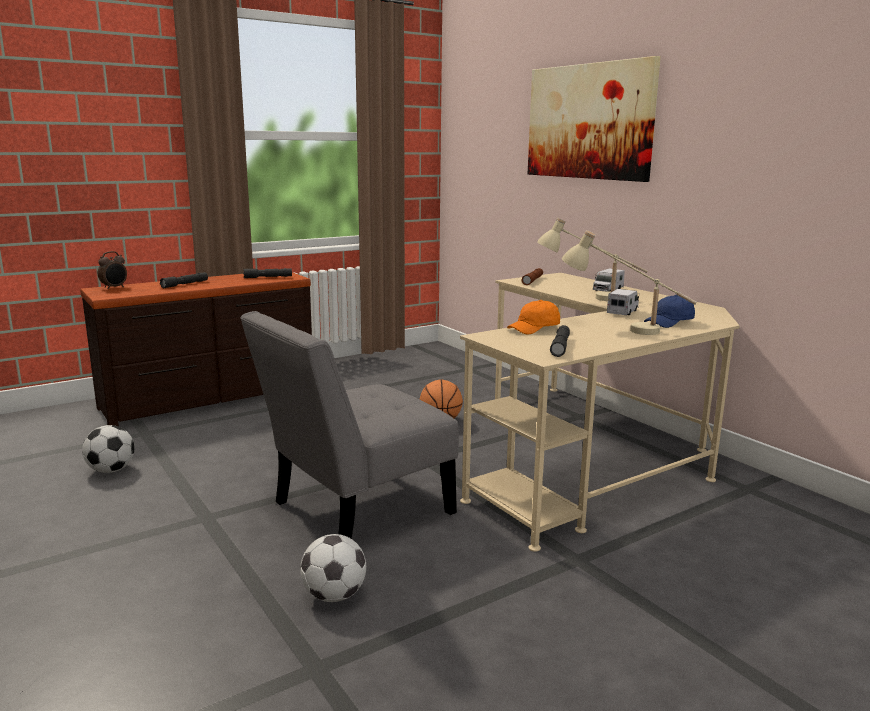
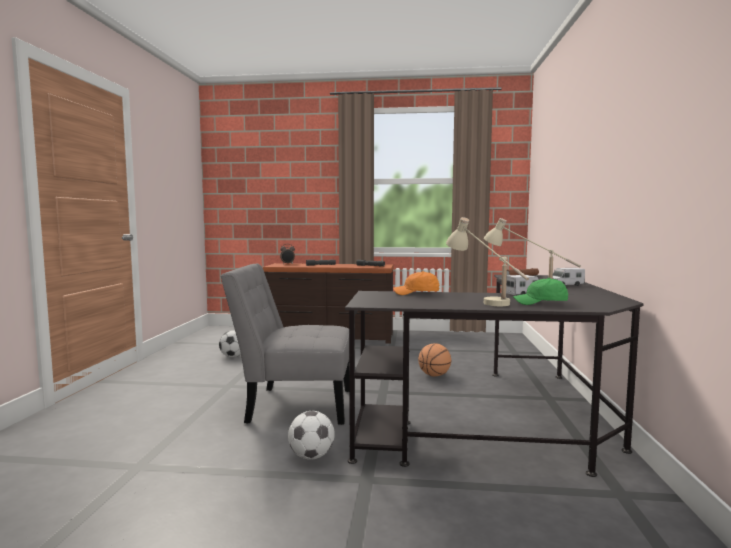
camera: 40 degrees right, 10 degrees down
football [300,534,366,602] -> football moved to [288,411,335,460]
beige desk [460,273,740,552] -> black desk [345,275,644,477]
picture [528,56,661,182] -> none
grey flashlight [550,325,570,357] -> none
blue cap [644,295,695,328] -> green cap [513,278,569,305]

